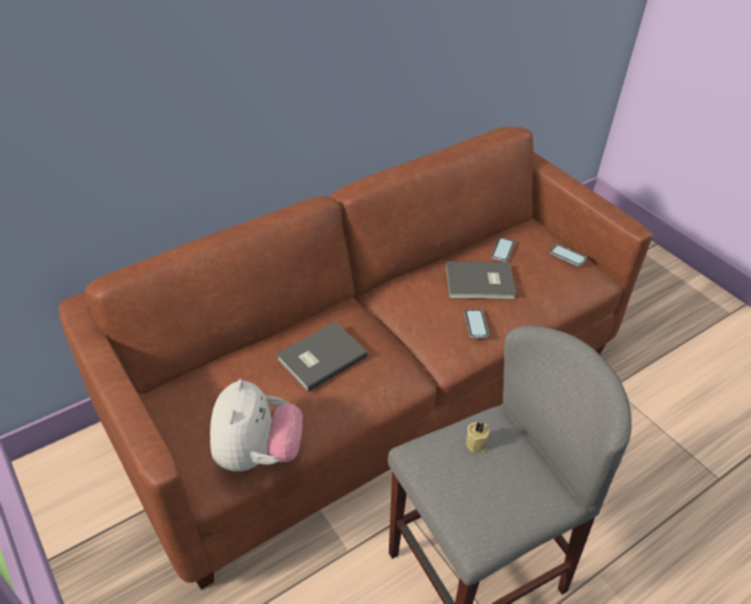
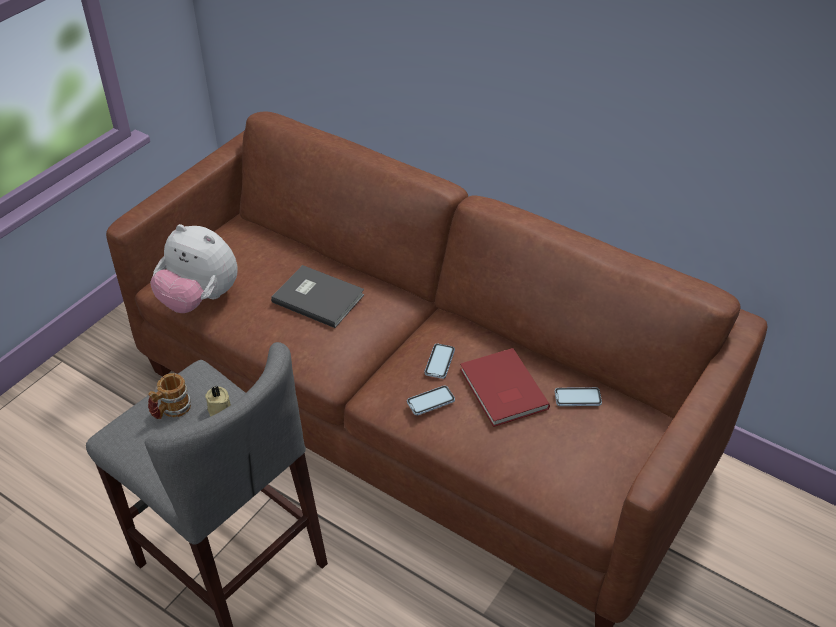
camera: 70 degrees right, 0 degrees up
plush toy [210,379,303,472] -> plush toy turned 45 degrees clockwise [151,224,238,313]
grey book [446,261,516,299] -> red book [460,348,550,427]
phone [550,244,587,266] -> phone moved to [424,344,455,379]
none -> mug [148,373,191,419]

